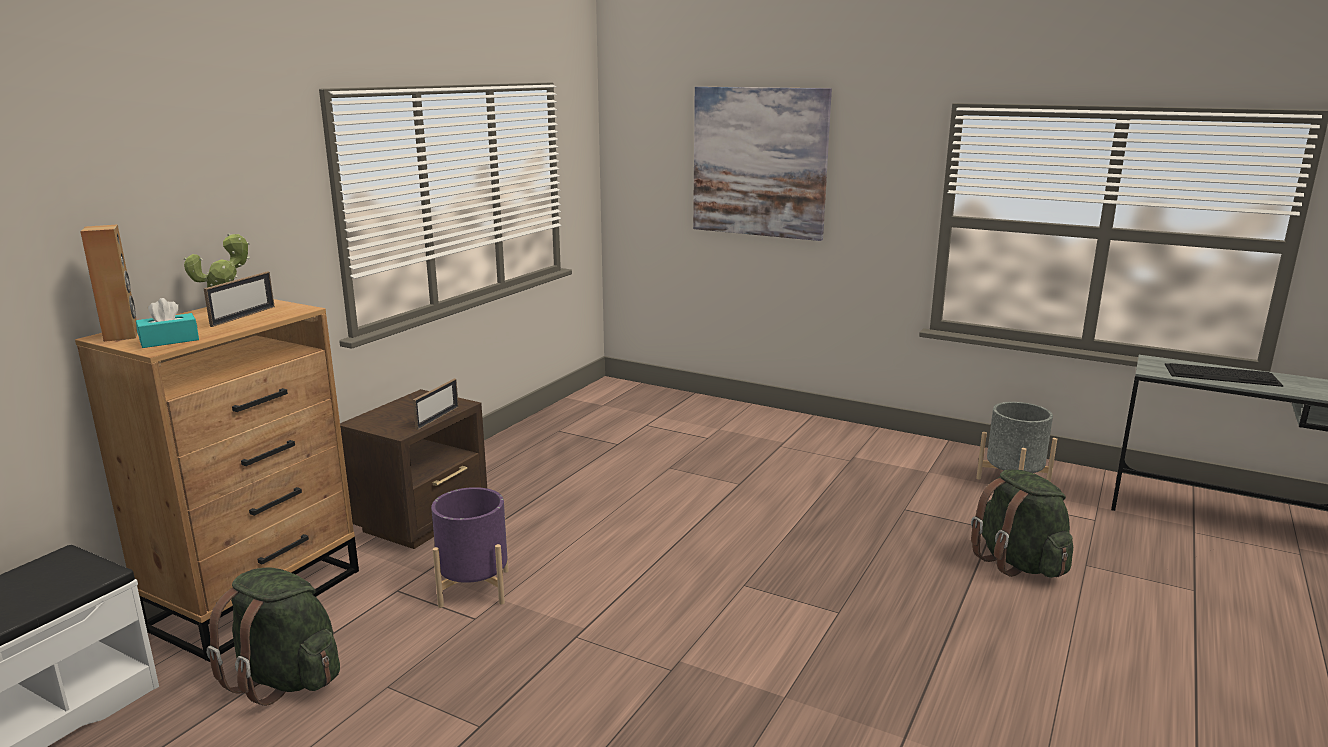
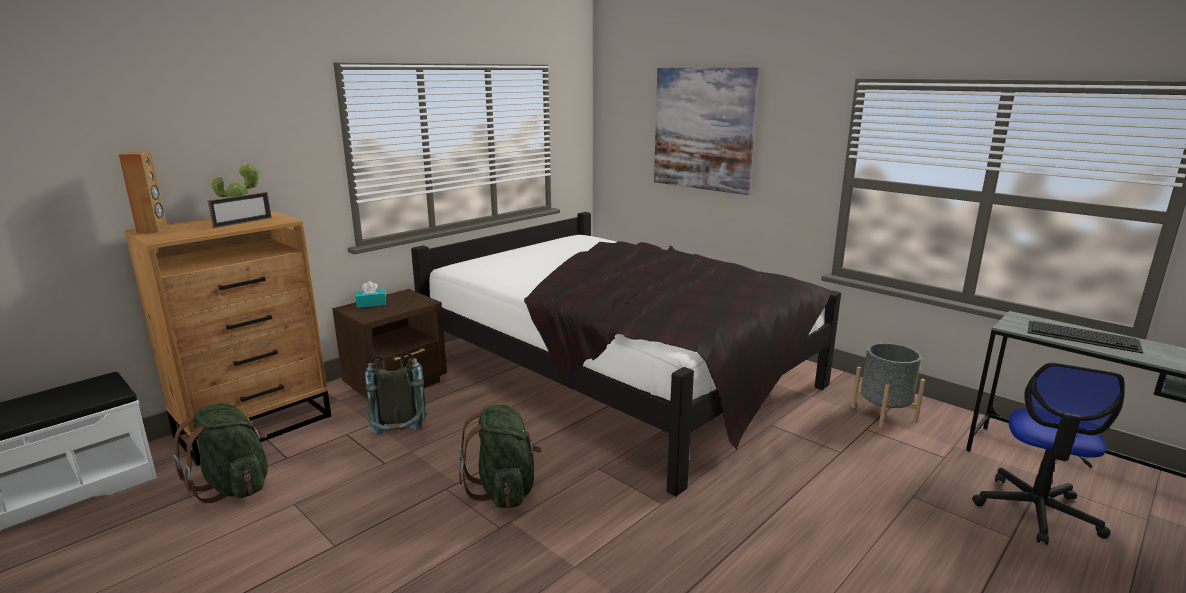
camera: 15 degrees right, 0 degrees up
turquoise tissue box [136,298,199,348] -> turquoise tissue box moved to [356,281,386,308]
picture frame [413,379,459,430] -> none
purple planter [431,487,509,608] -> grey backpack [365,353,426,435]
green backpack [971,469,1073,578] -> green backpack moved to [459,405,542,509]
none -> black bed [411,212,841,497]
none -> office chair [972,363,1125,545]

